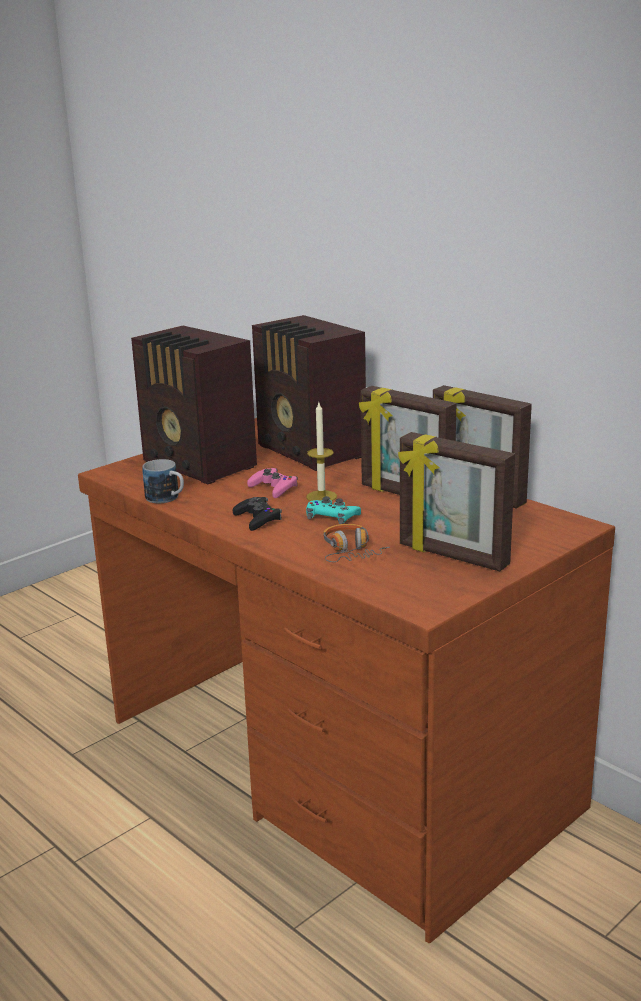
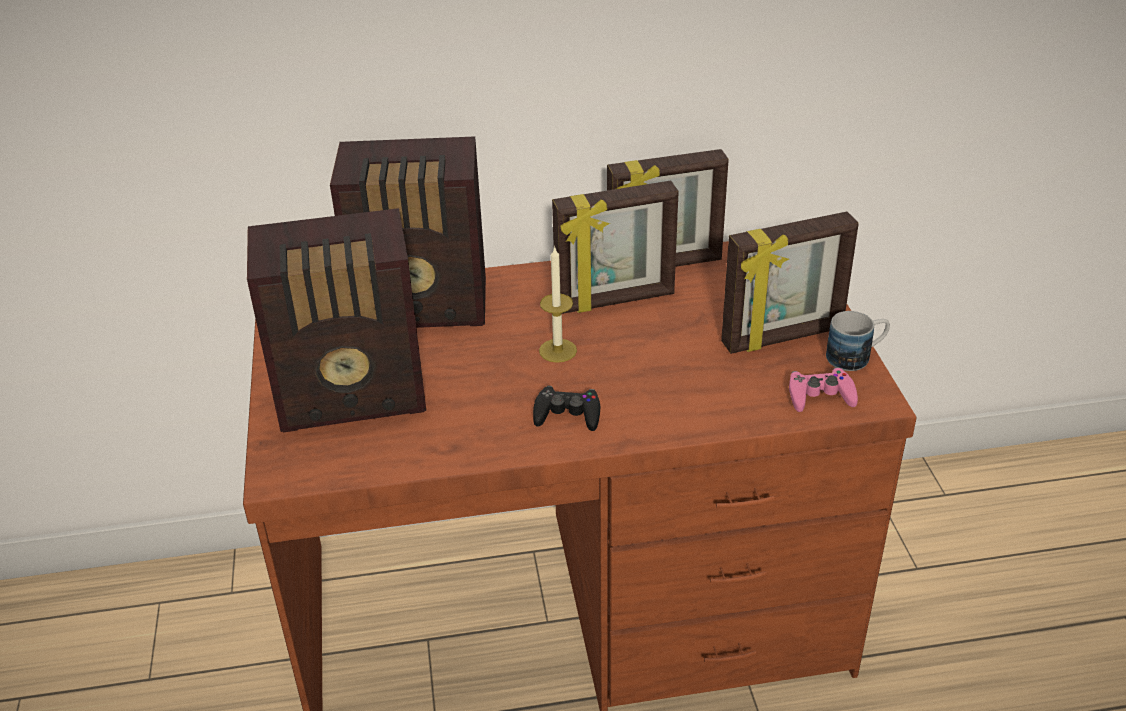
camera: 55 degrees left, 15 degrees up
mug [142,459,184,503] -> mug moved to [826,311,890,371]
pink game controller [247,468,298,498] -> pink game controller moved to [789,367,858,412]
turquoise game controller [306,496,361,524] -> none
headphones [323,524,390,562] -> none

